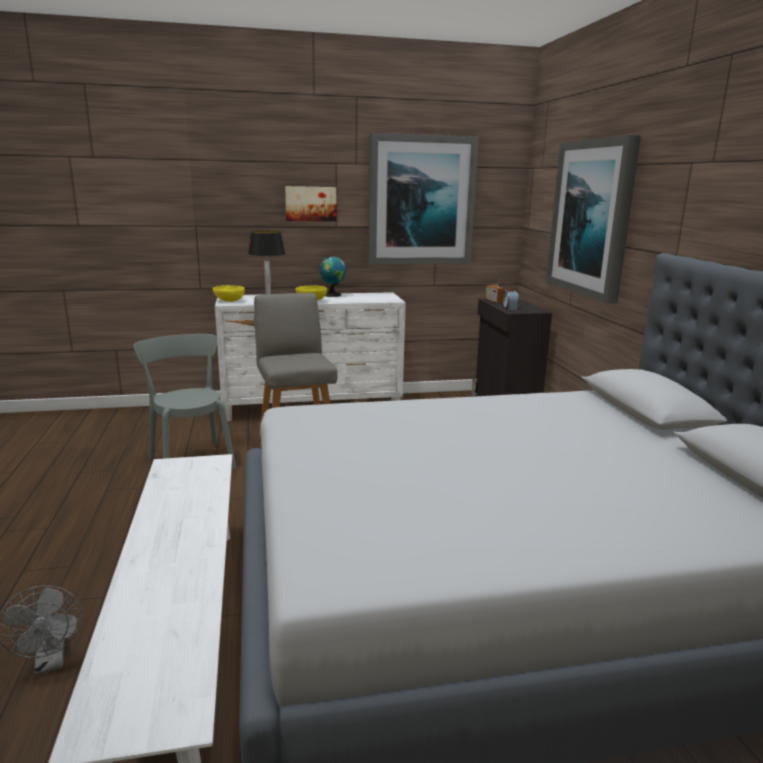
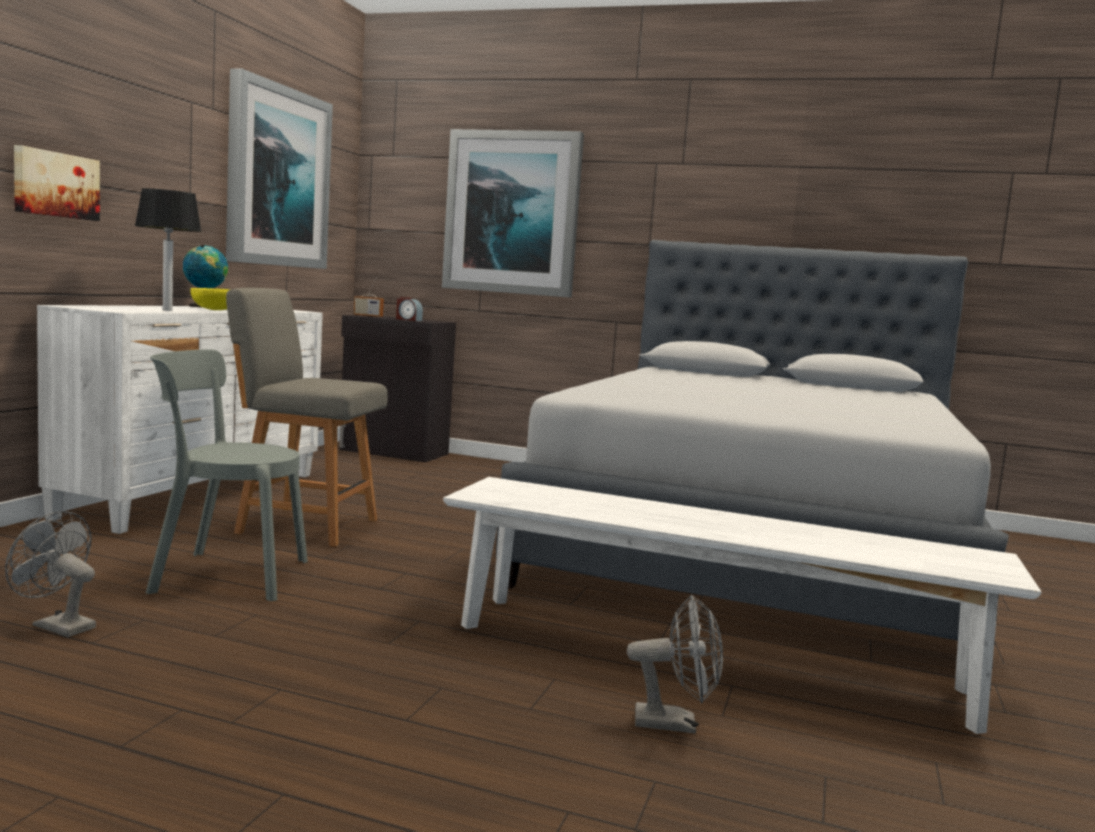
camera: 60 degrees left, 10 degrees down
yellow bowl [213,285,245,302] -> none
picture [285,186,336,221] -> picture moved to [14,145,100,221]
none -> grey fan [5,511,96,637]

